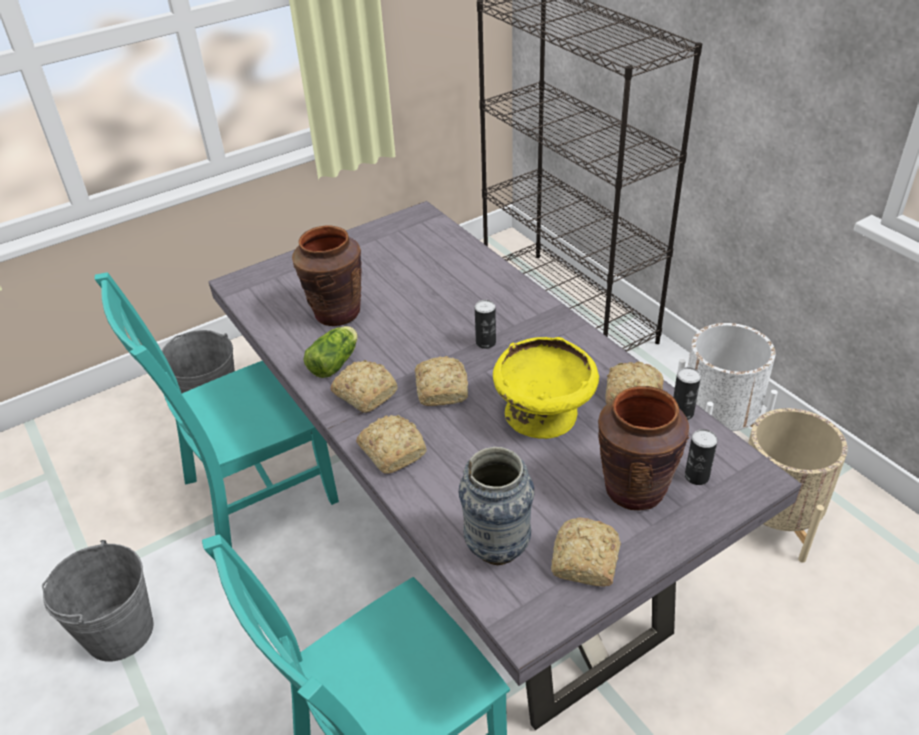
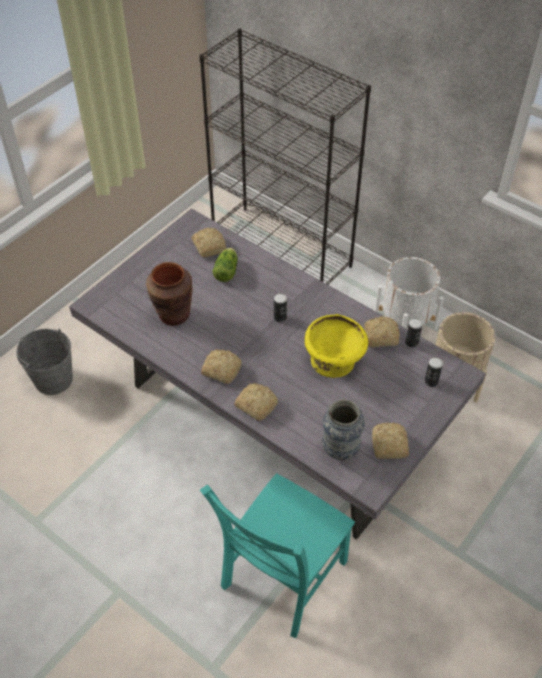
camera: 20 degrees left, 10 degrees up
grey bucket [42,540,154,662] -> none
turquoise chair [95,272,339,547] -> none
lettuce [304,326,358,378] -> lettuce moved to [212,248,238,282]
bread [415,356,468,406] -> bread moved to [191,227,226,257]
brown vase [598,386,689,511] -> none

